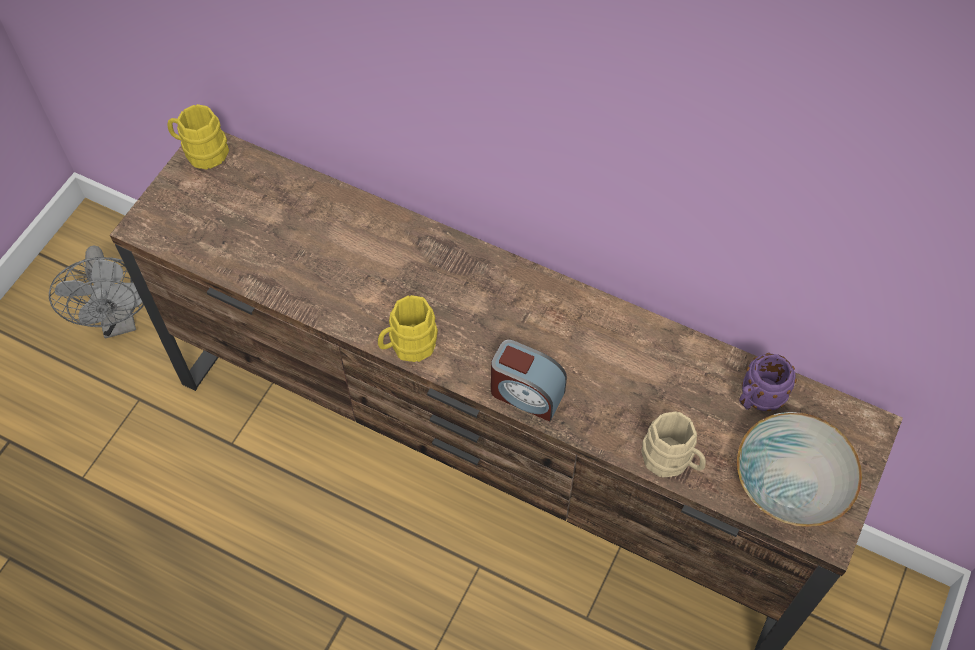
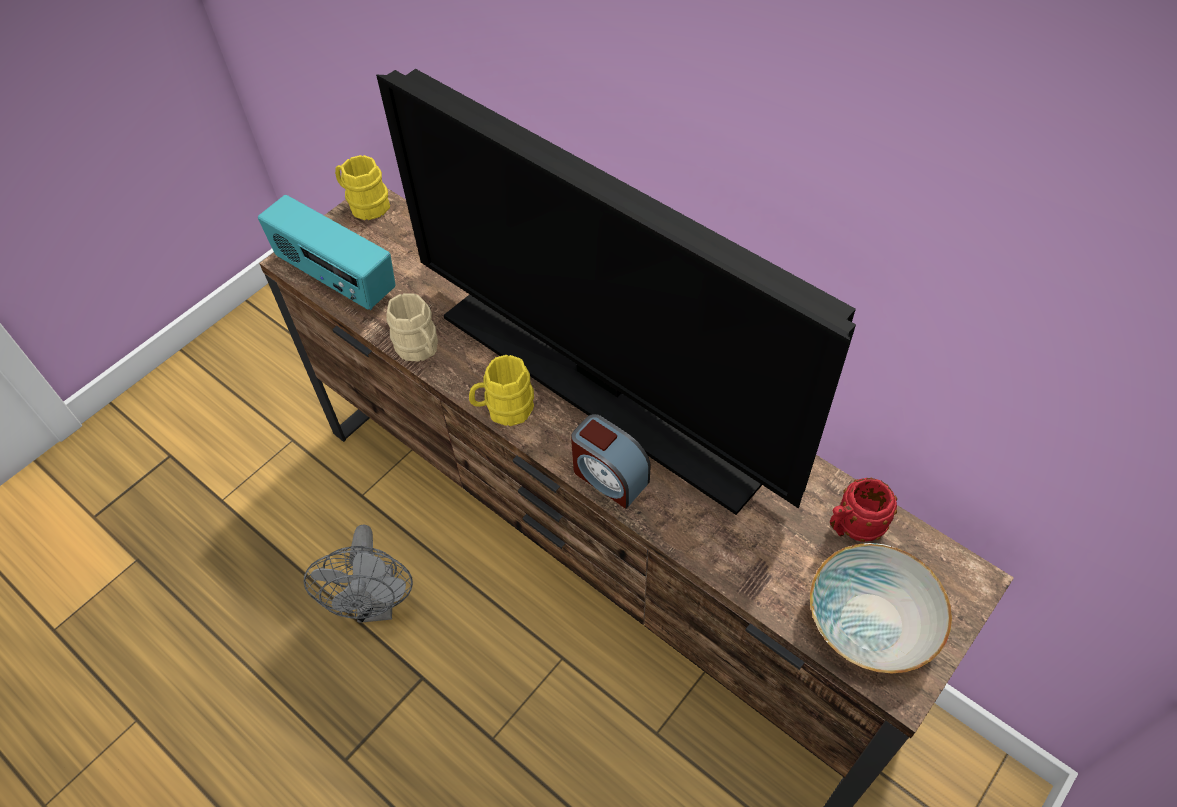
camera: 15 degrees right, 5 degrees down
grey fan [49,245,144,339] -> grey fan moved to [303,524,413,623]
beige mug [641,412,706,478] -> beige mug moved to [386,293,438,361]
purple mug [739,353,797,411] -> red mug [830,478,897,542]
none -> radio [258,195,395,310]
none -> television [376,69,856,515]

